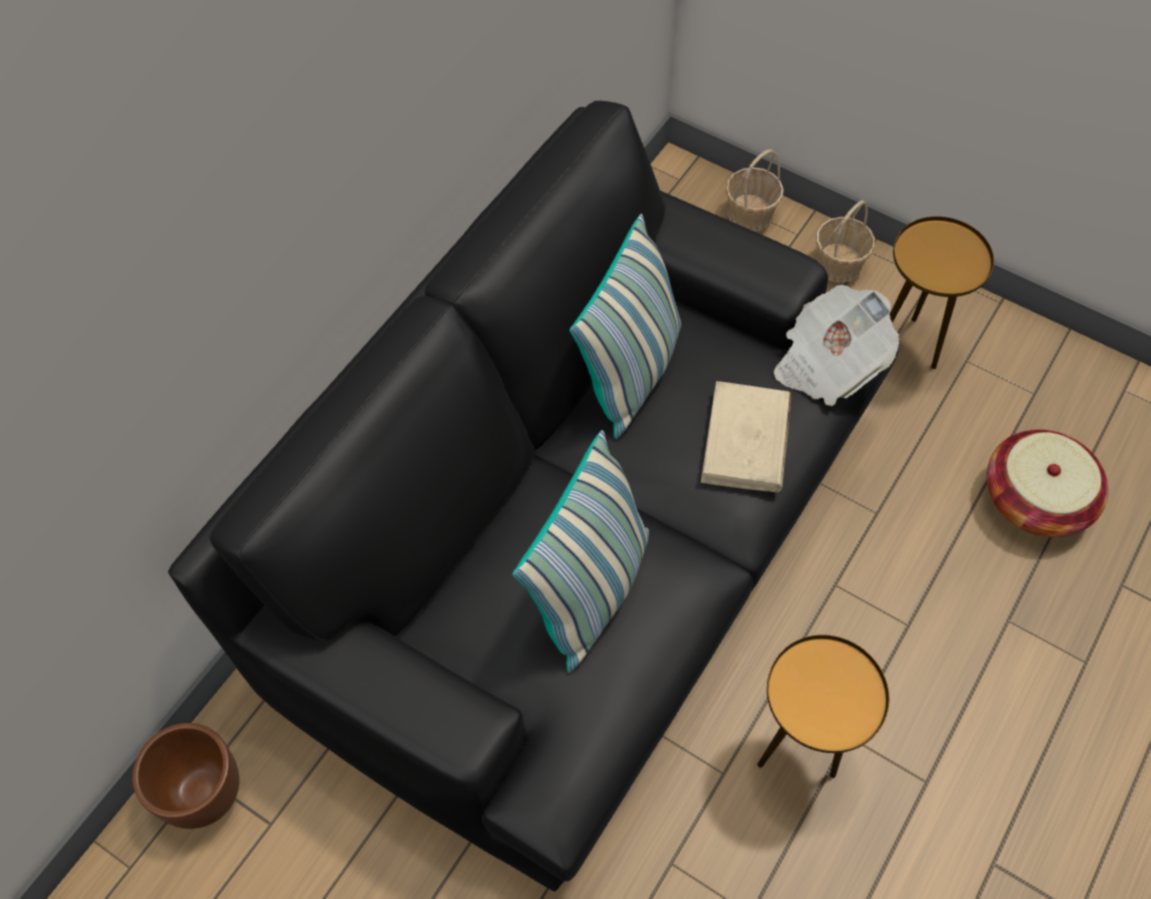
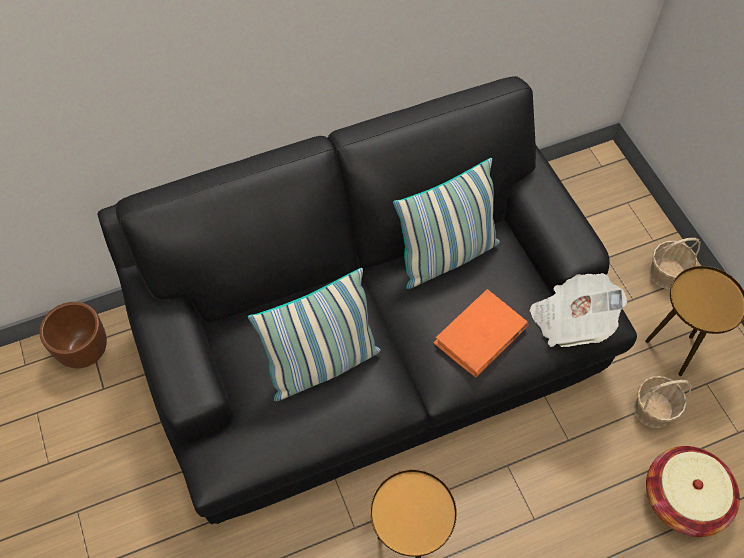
camera: 35 degrees right, 0 degrees up
beige book [701,381,791,493] -> orange book [433,289,528,377]
basket [725,149,784,232] -> basket moved to [634,376,692,428]

